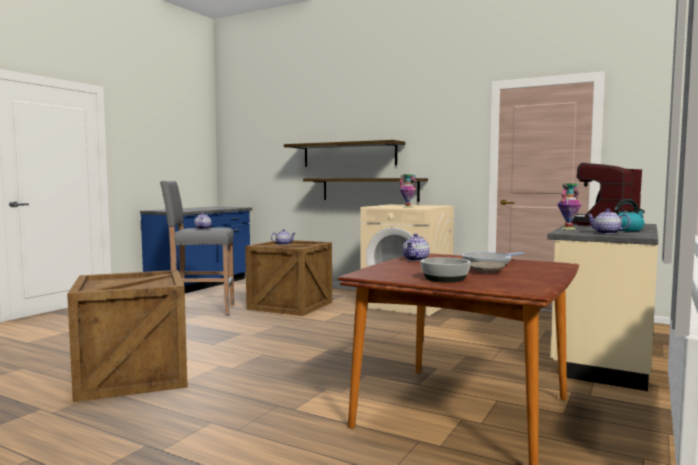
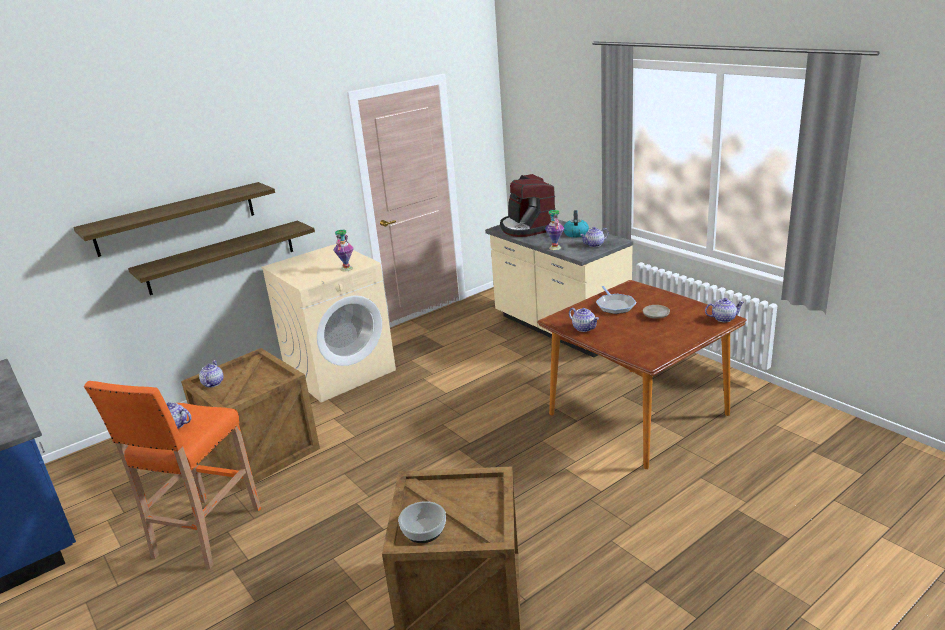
camera: 65 degrees left, 20 degrees up
grey stool [160,181,234,316] -> orange stool [84,381,261,569]
bowl [420,257,471,282] -> bowl moved to [398,501,446,543]
none -> teapot [705,298,744,322]

